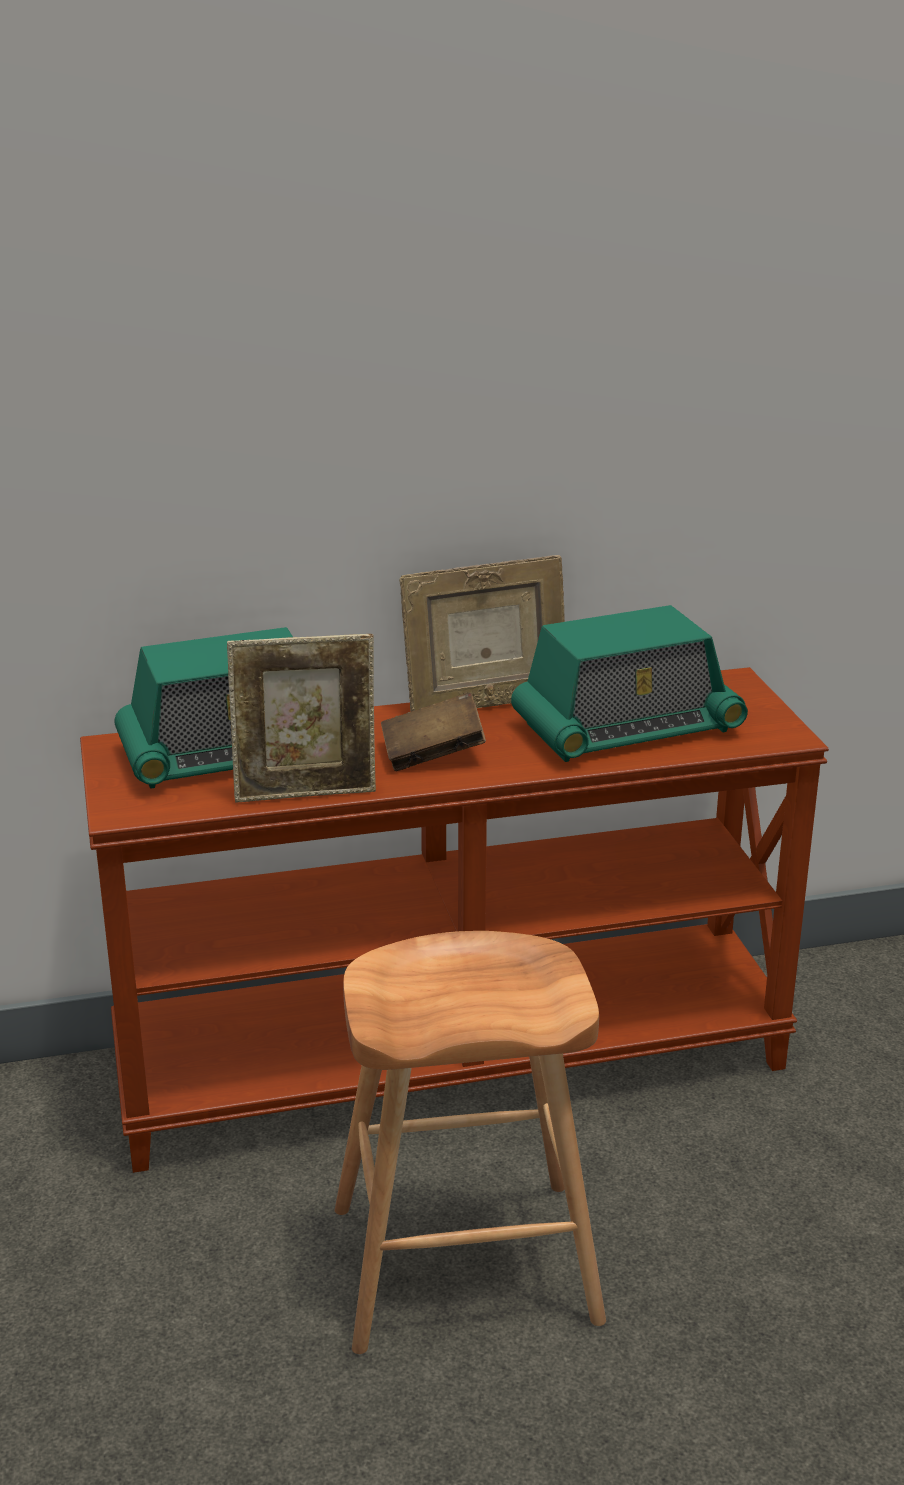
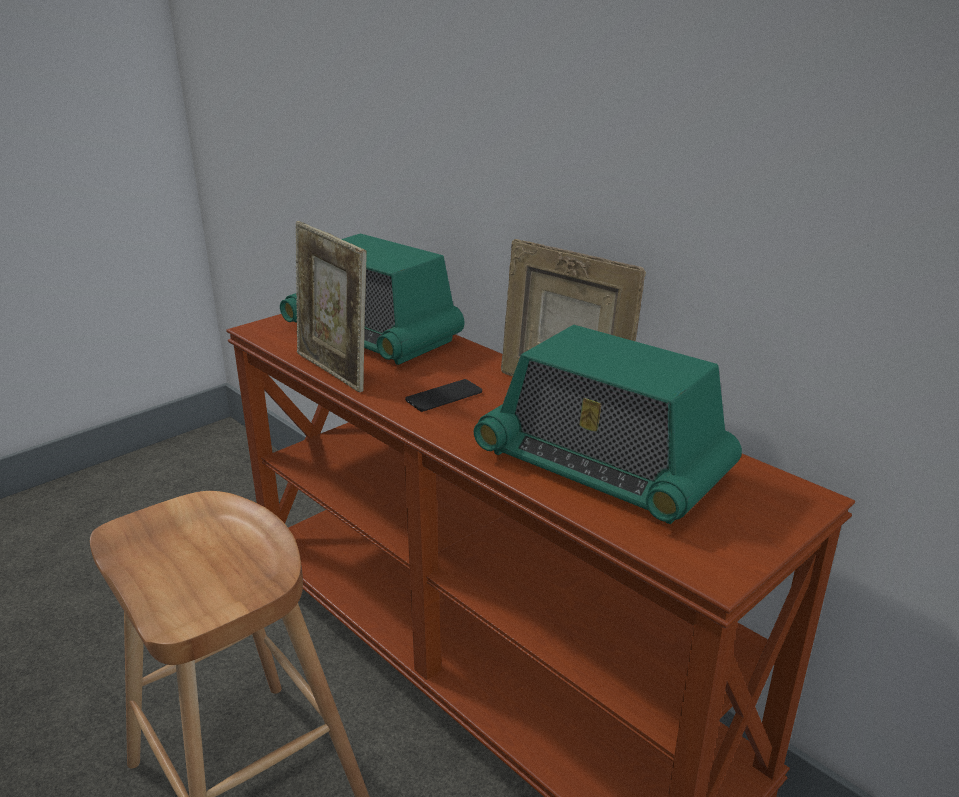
camera: 60 degrees right, 0 degrees up
brown book [381,692,486,771] -> phone [405,379,482,412]

